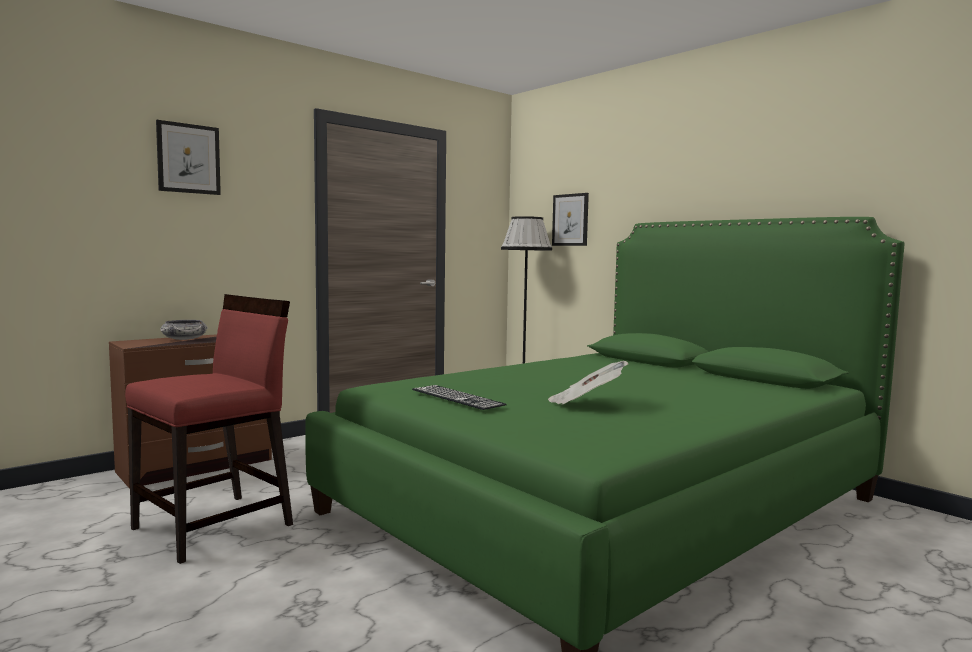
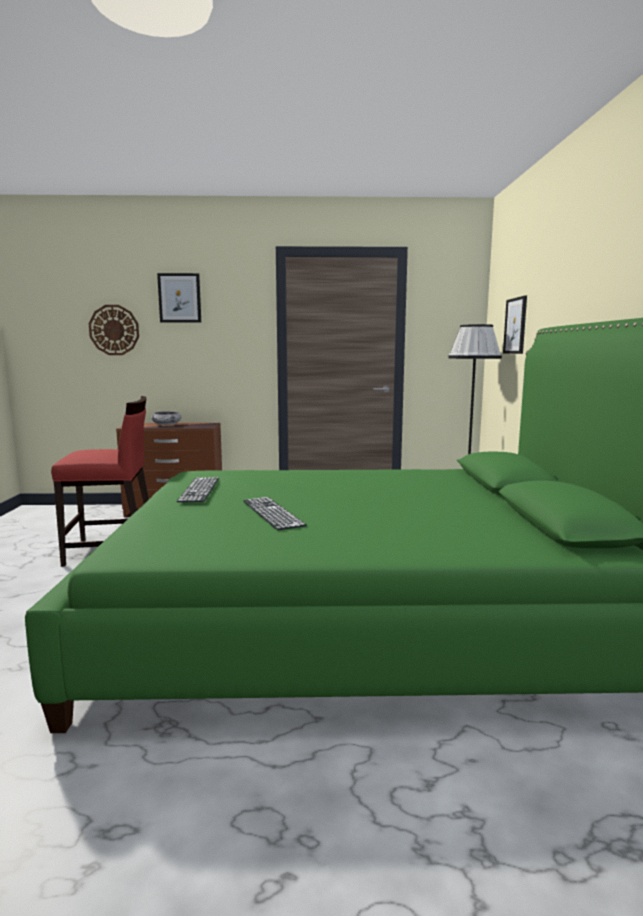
camera: 40 degrees right, 5 degrees up
newspaper [548,361,628,405] -> keyboard [243,497,307,530]
none -> wall clock [89,305,139,355]

